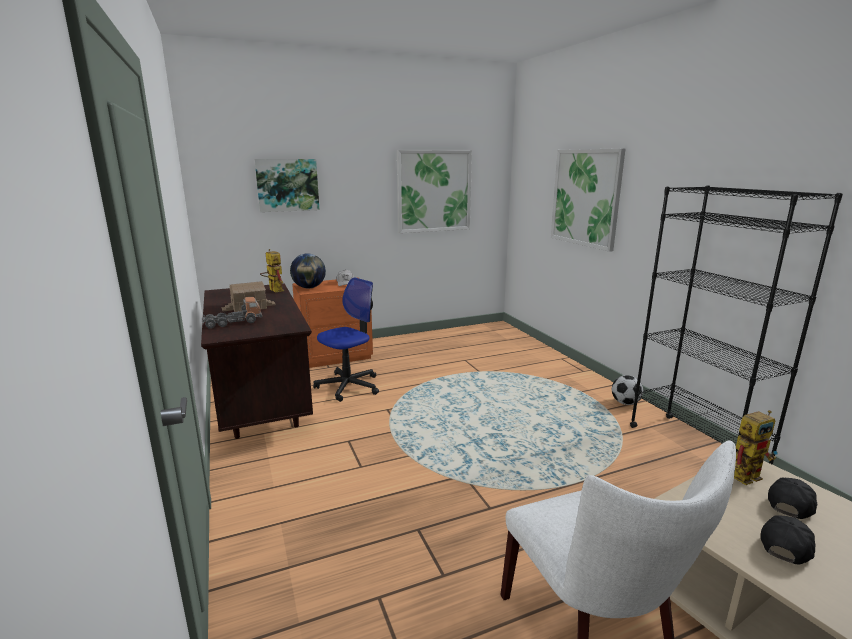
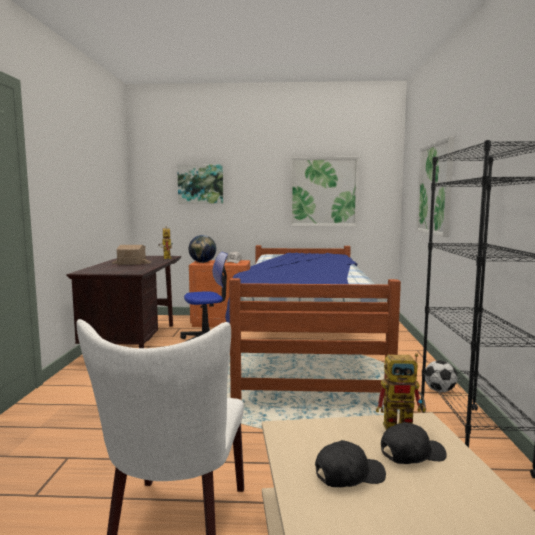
camera: 25 degrees right, 10 degrees down
toy truck [202,297,262,329] -> none
none -> bed [225,245,401,404]

